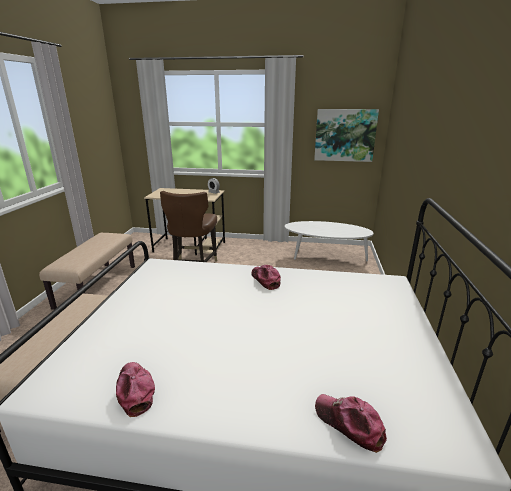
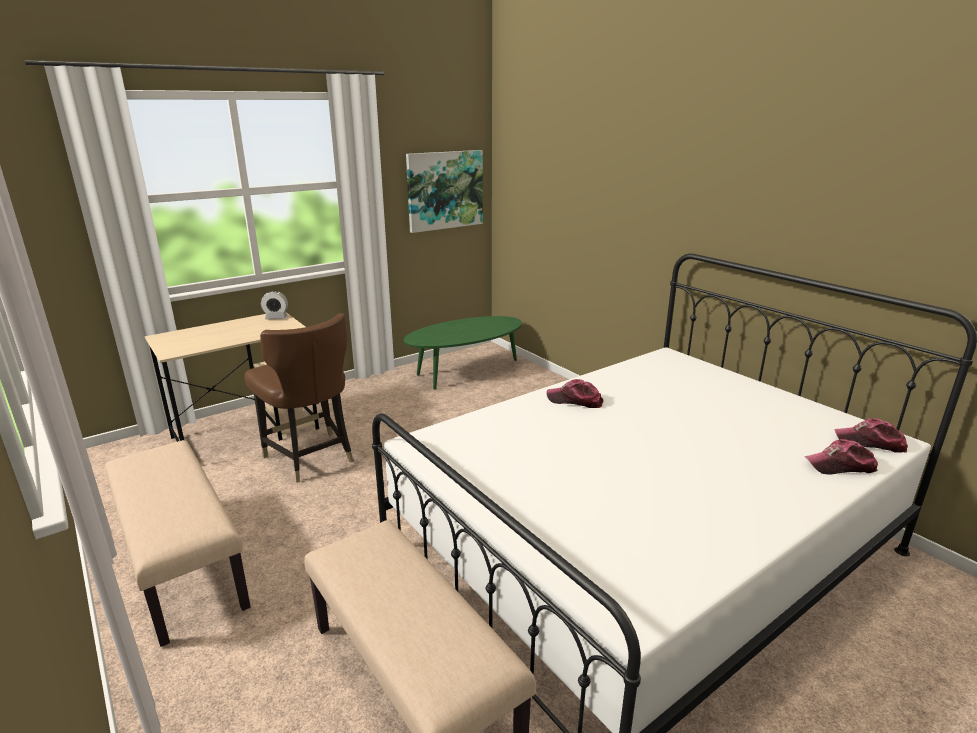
camera: 45 degrees left, 0 degrees up
cap [116,362,155,417] -> cap moved to [835,418,908,453]
white coffee table [285,221,374,262] -> green coffee table [404,316,522,389]

